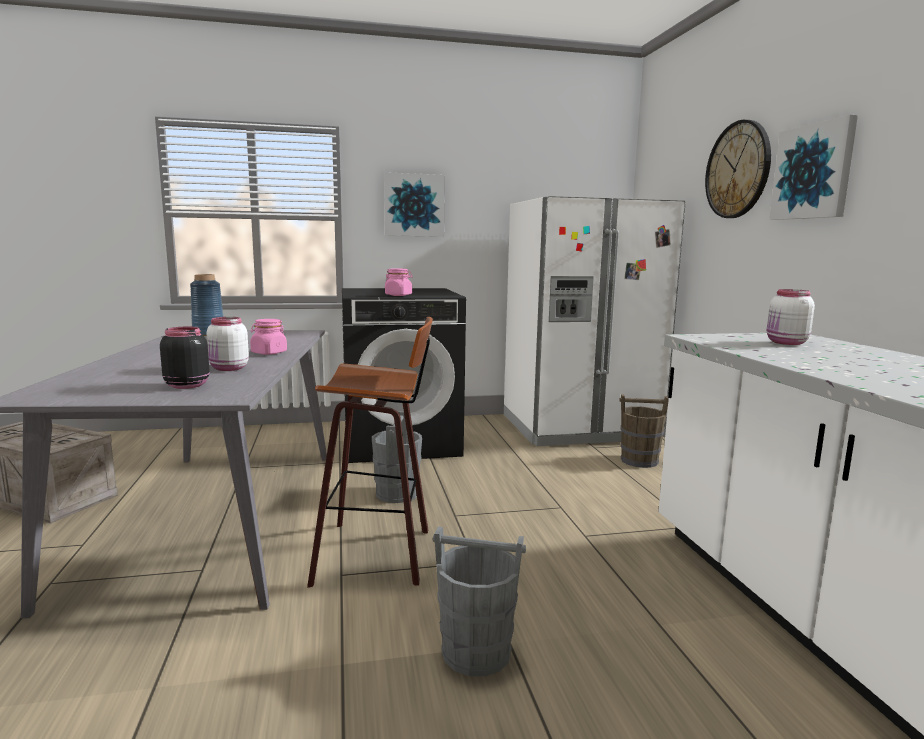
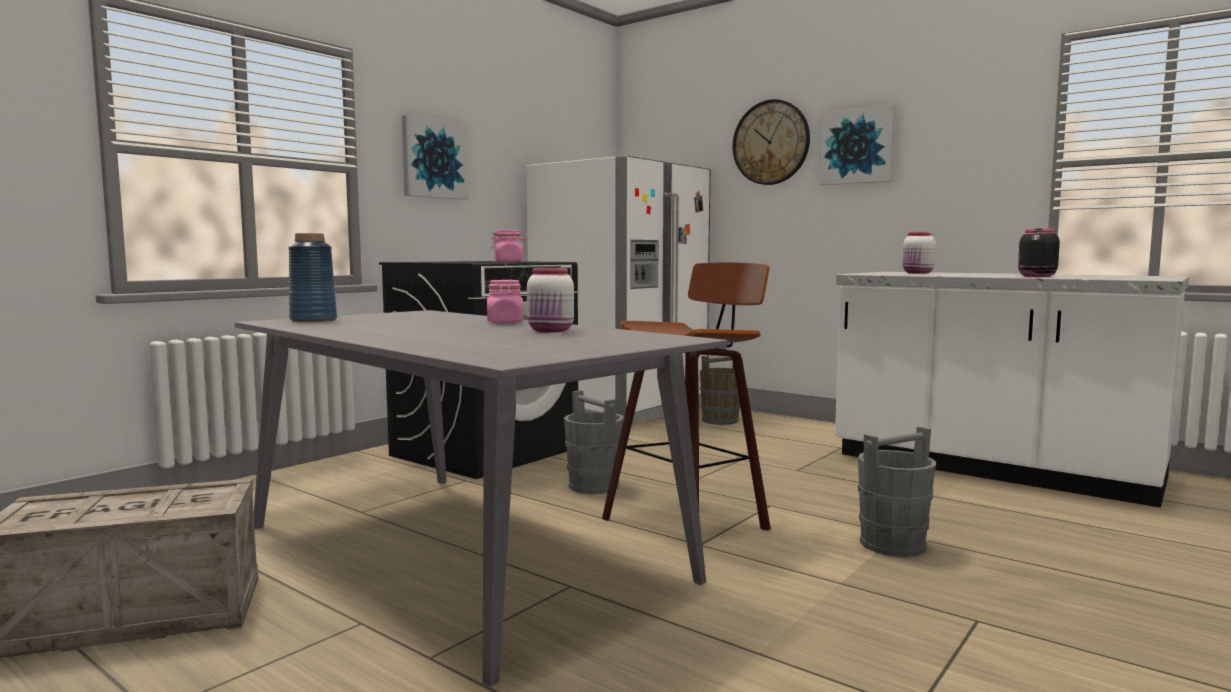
camera: 40 degrees left, 5 degrees down
black jar [160,327,210,389] -> black jar moved to [1018,228,1060,277]

